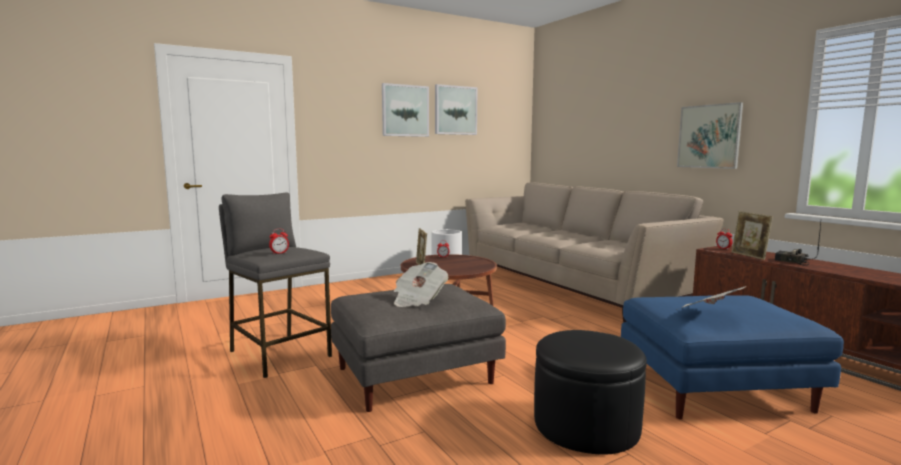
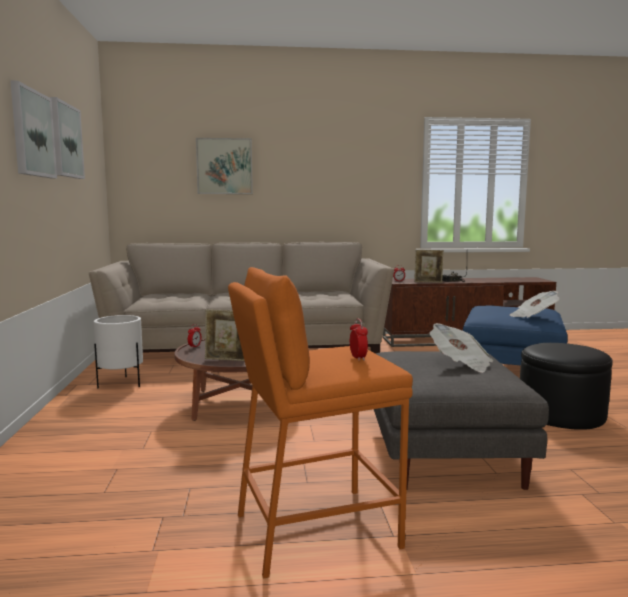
camera: 65 degrees left, 0 degrees up
grey stool [219,192,332,378] -> orange stool [228,267,413,579]
picture [677,102,743,169] -> picture moved to [196,138,253,194]

